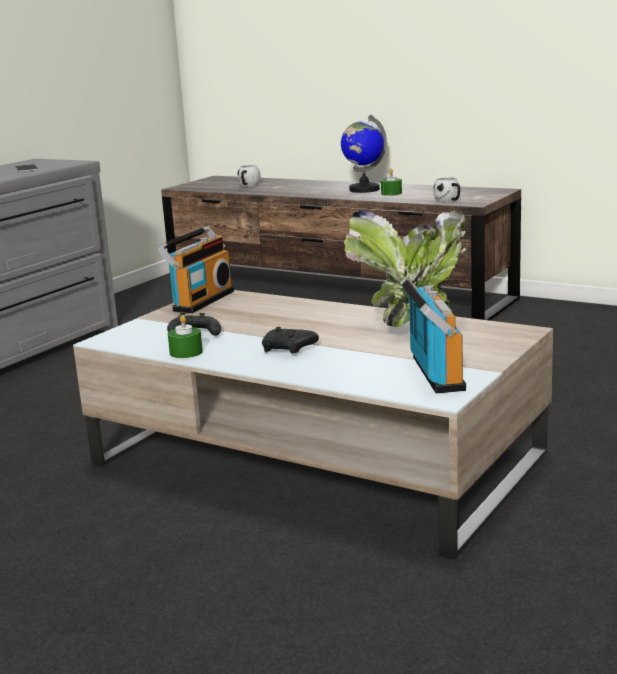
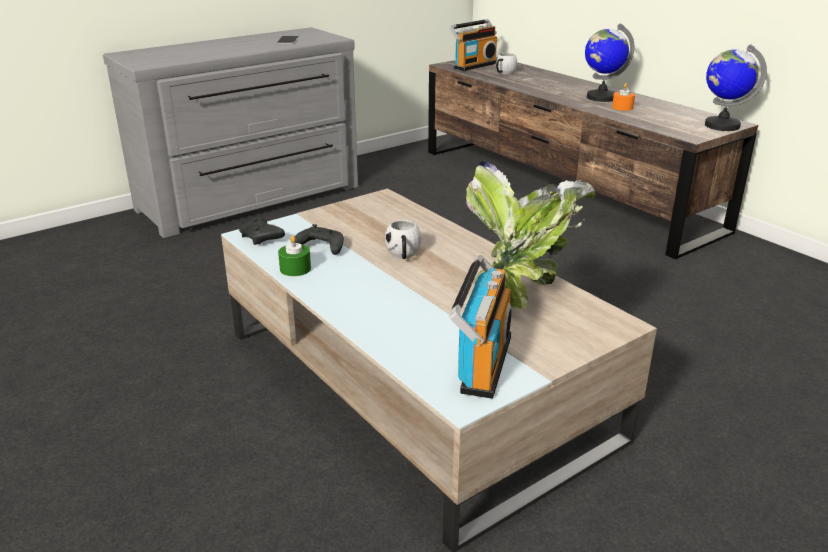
camera: 20 degrees right, 10 degrees up
radio [157,226,234,313] -> radio moved to [450,19,497,71]
black game controller [262,327,319,354] -> black game controller moved to [239,218,285,245]
green candle [381,169,402,196] -> orange candle [612,83,635,111]
white mug [433,177,460,203] -> white mug moved to [385,220,421,259]
none -> globe [705,44,767,131]

